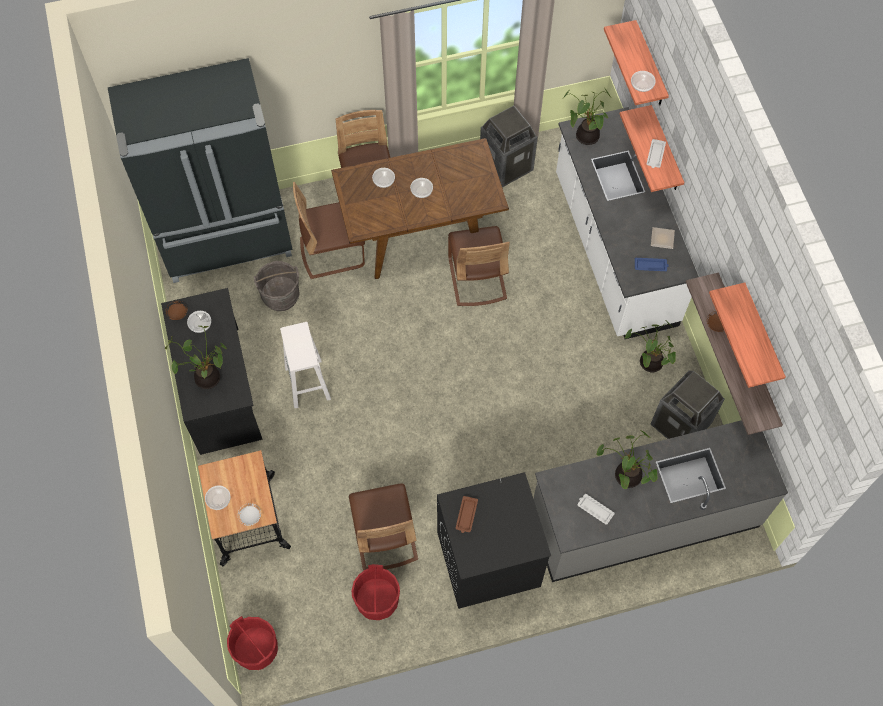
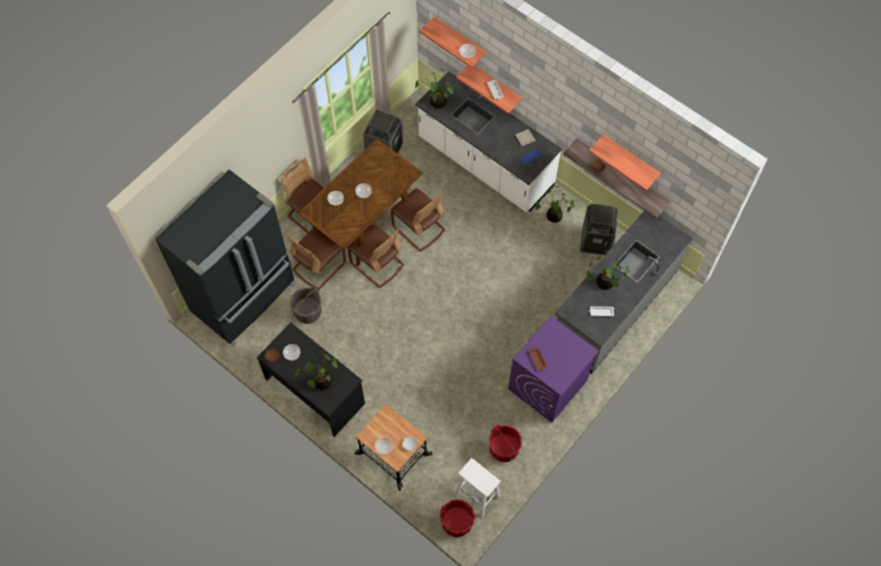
camera: 35 degrees left, 0 degrees up
white stool [280,322,331,408] -> white stool moved to [455,458,501,517]
brown chair [349,483,418,571] -> brown chair moved to [347,225,405,288]
black washing machine [437,472,551,609] -> purple washing machine [508,316,599,423]

